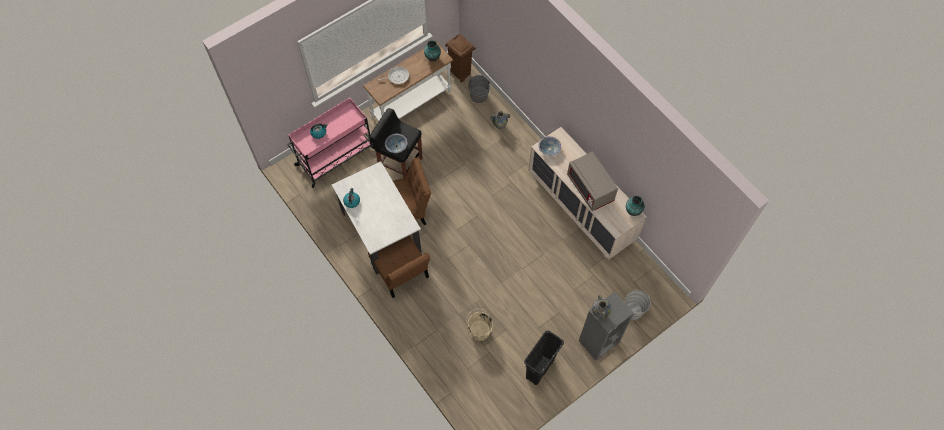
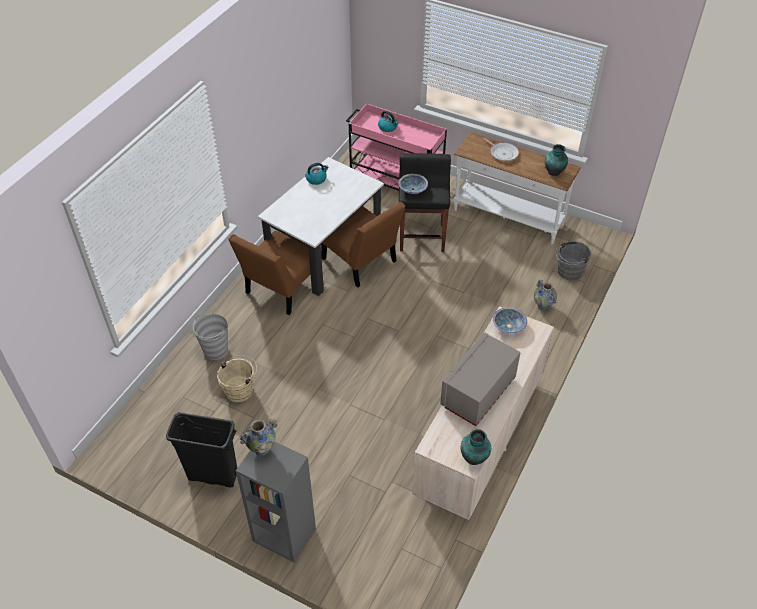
camera: 65 degrees right, 15 degrees down
brown trash can [445,34,476,82] -> none
grey bucket [625,290,651,320] -> grey bucket moved to [193,314,228,360]

